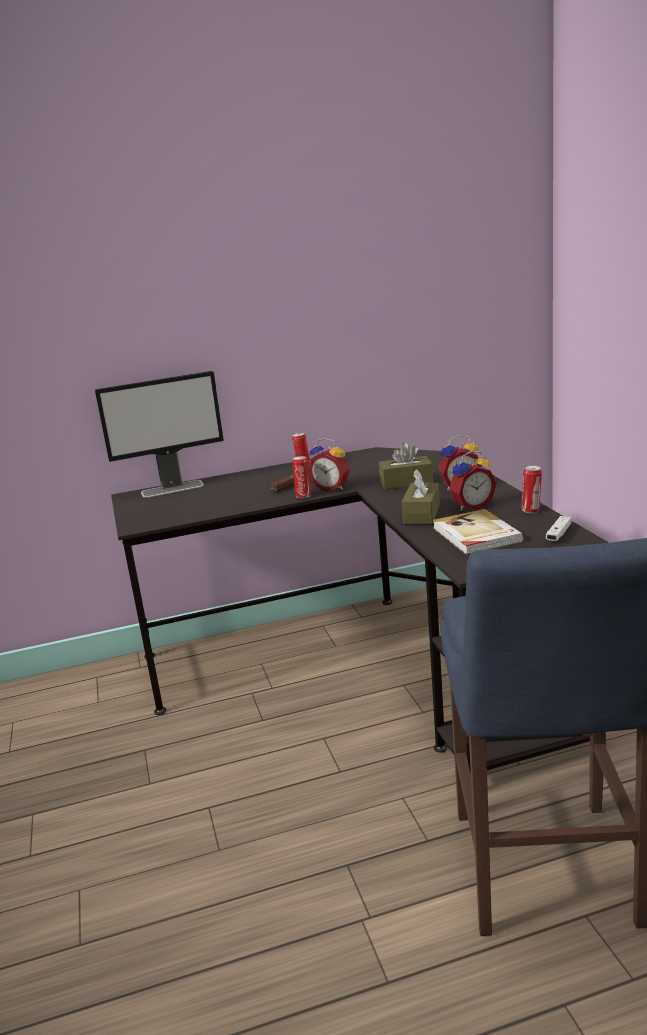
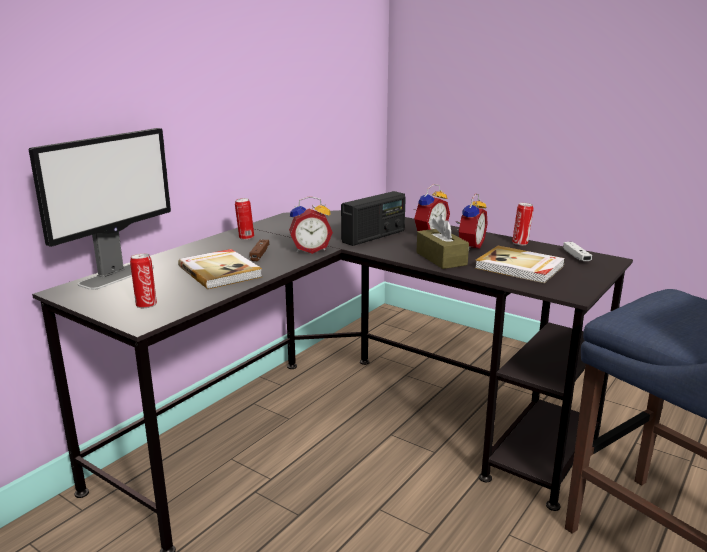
camera: 40 degrees left, 0 degrees up
can [292,456,311,498] -> can moved to [130,253,157,308]
brown tissue box [379,443,433,490] -> radio [341,191,406,246]
none -> book [178,249,262,289]

